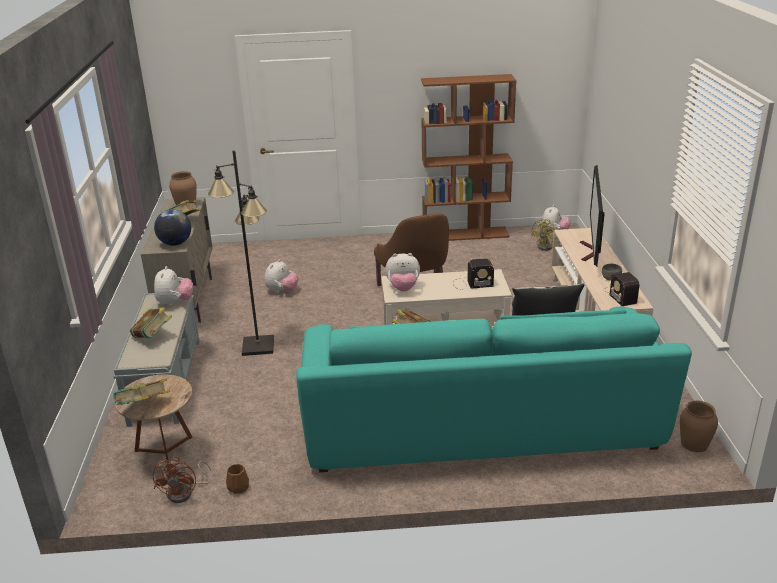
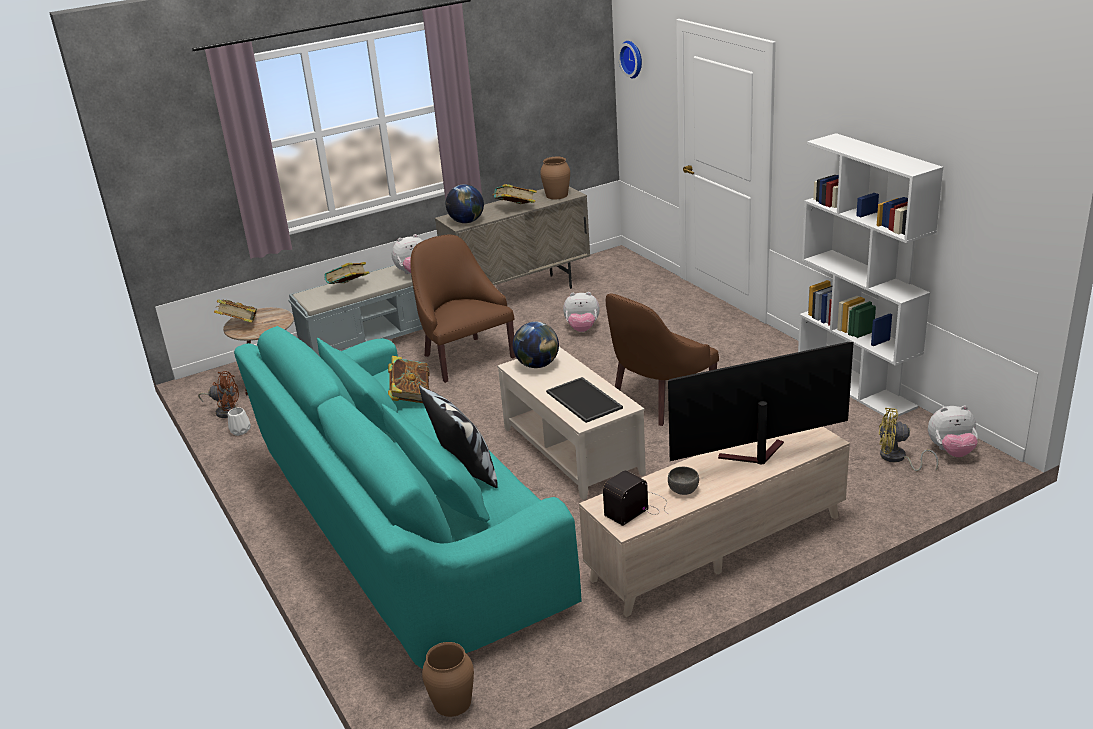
camera: 65 degrees right, 0 degrees up
brown fan [153,456,211,503] -> brown fan turned 150 degrees counterclockwise [198,371,239,418]
black floor lamp [208,150,274,356] -> brown armchair [410,235,516,383]
brown vase [226,464,249,494] -> white vase [228,408,251,436]
plush toy [385,253,420,292] -> globe [513,322,559,368]
brown bookcase [421,74,516,241] -> white bookcase [798,133,943,419]
radio [453,258,494,290] -> tray [546,377,623,423]
none -> wall clock [618,41,642,79]

